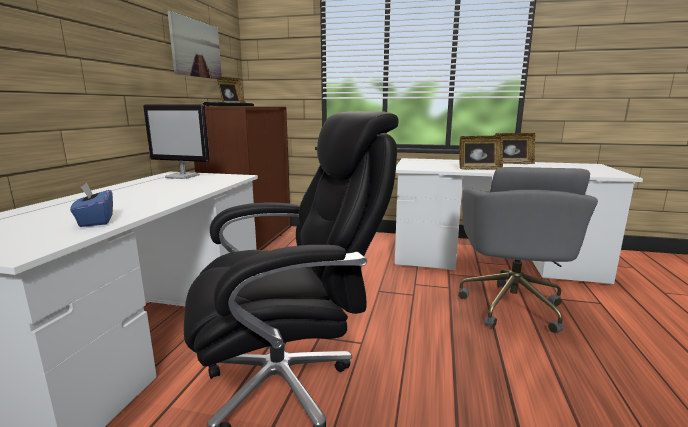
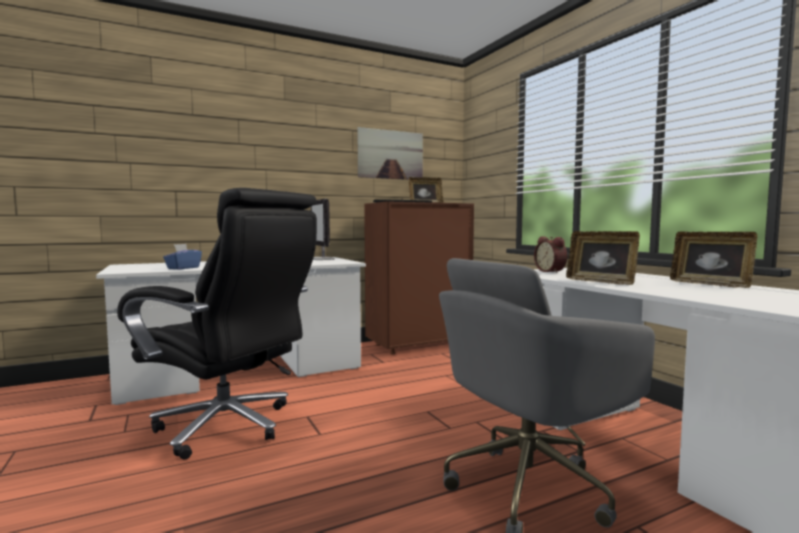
camera: 50 degrees right, 10 degrees down
none -> alarm clock [534,236,567,273]

